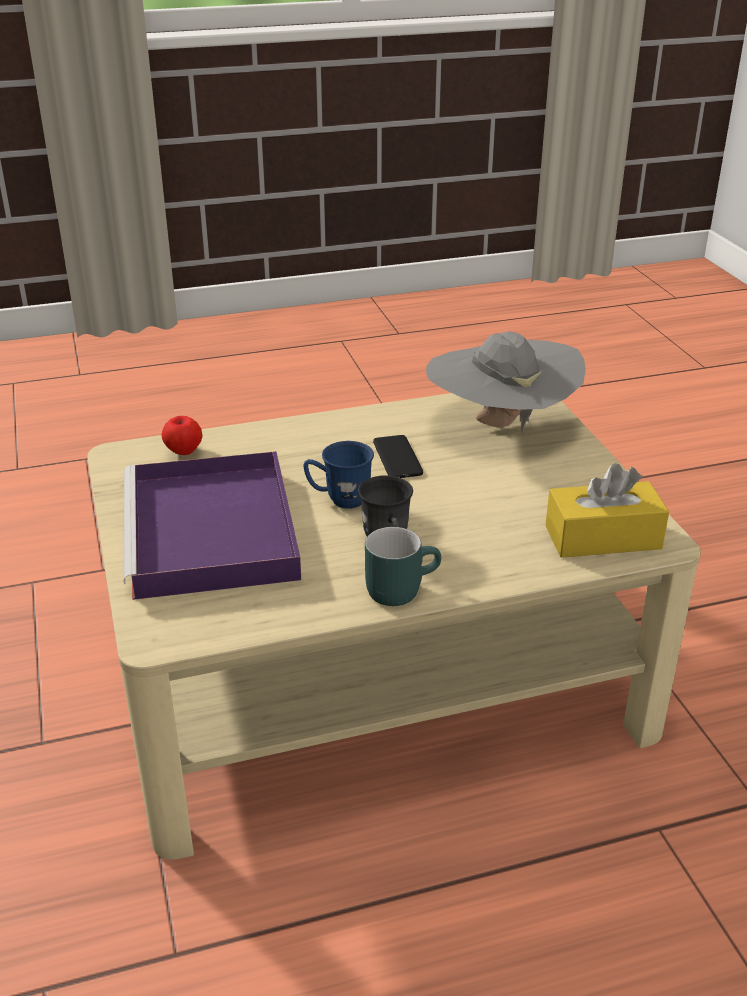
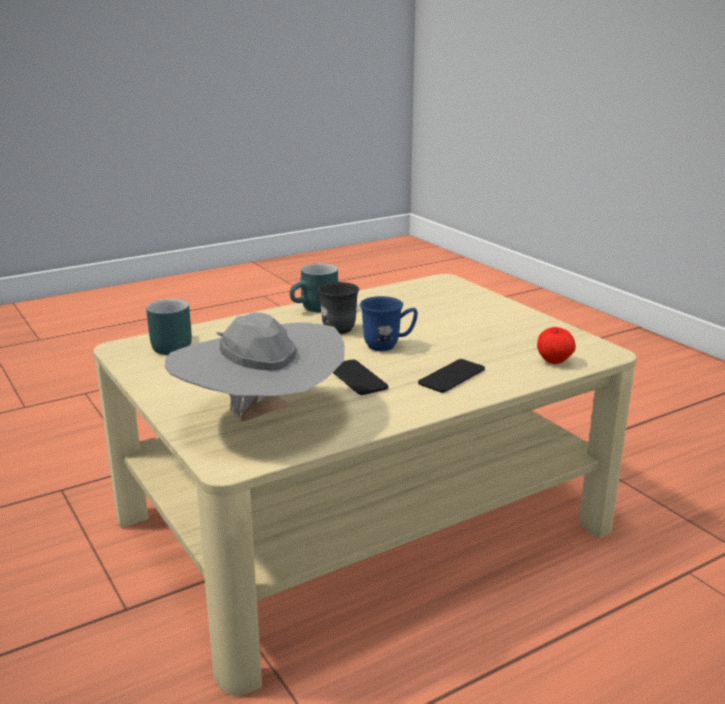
camera: 165 degrees right, 10 degrees down
purple tray [124,451,301,600] -> none
yellow tissue box [545,463,669,558] -> turquoise mug [146,299,192,355]
none -> phone [418,359,485,393]

